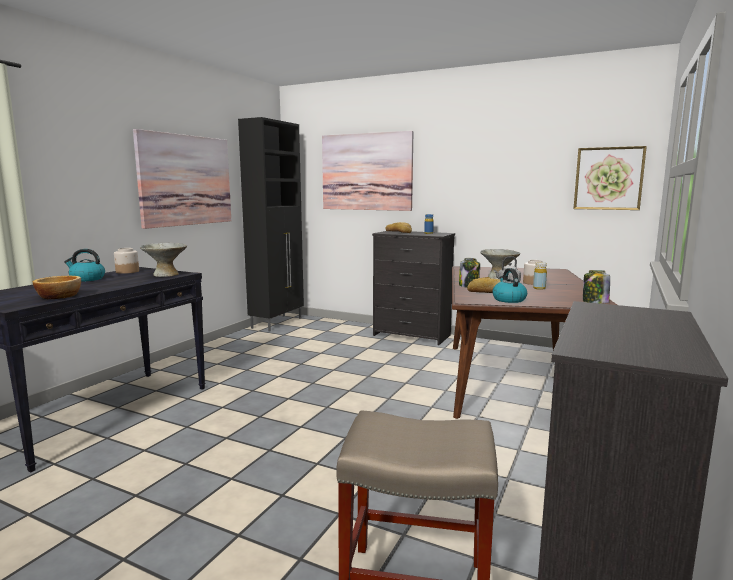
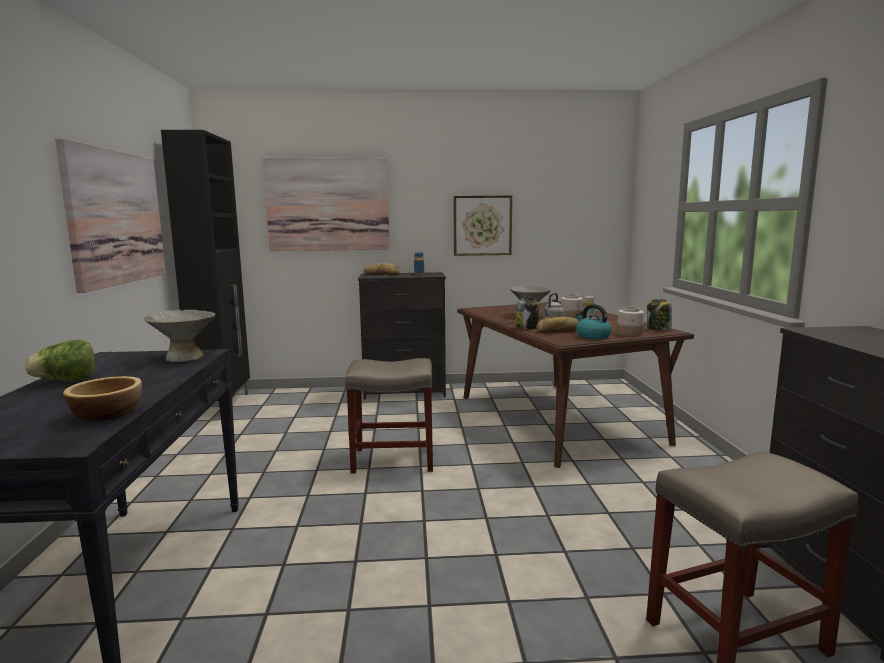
camera: 30 degrees left, 0 degrees up
kettle [64,249,105,282] -> lettuce [25,340,95,381]
jar [114,248,139,274] -> jar moved to [617,306,644,336]
picture [573,146,647,210] -> picture moved to [453,195,512,256]
none -> beige stool [345,358,433,474]

